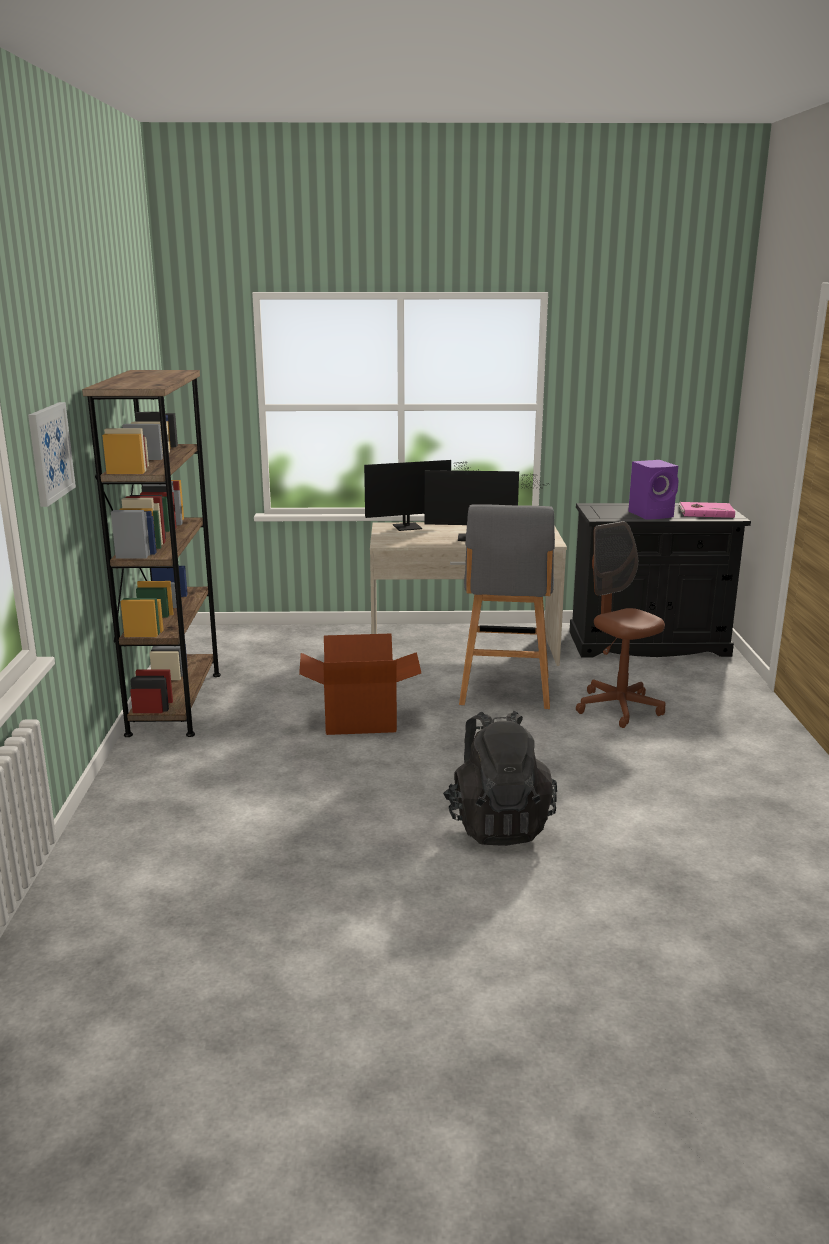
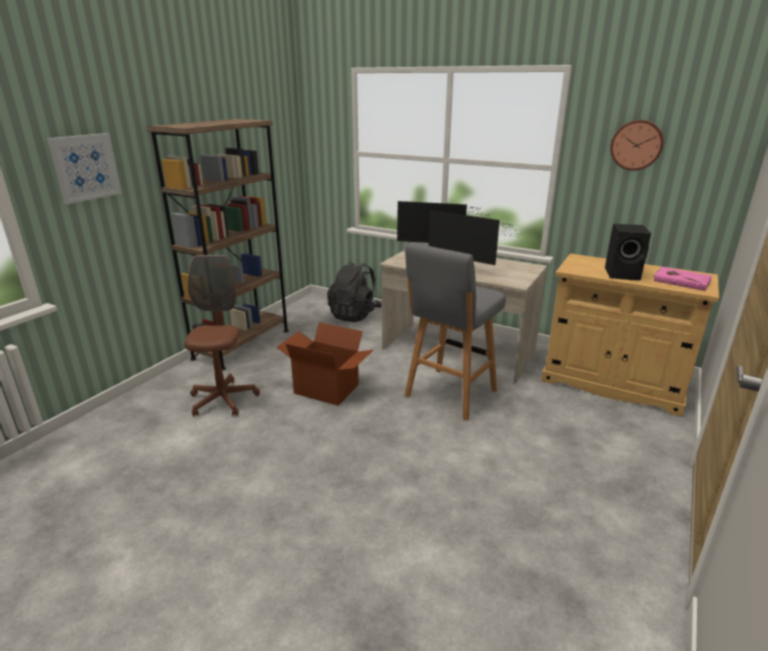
camera: 30 degrees right, 5 degrees up
black backpack [443,710,557,846] -> black backpack moved to [327,261,382,322]
black cabinet [569,503,751,658] -> beige cabinet [541,253,719,417]
brown office chair [576,521,665,728] -> brown office chair moved to [184,255,260,417]
purple speaker [628,460,679,520] -> black speaker [605,224,651,280]
none -> wall clock [610,120,664,171]

